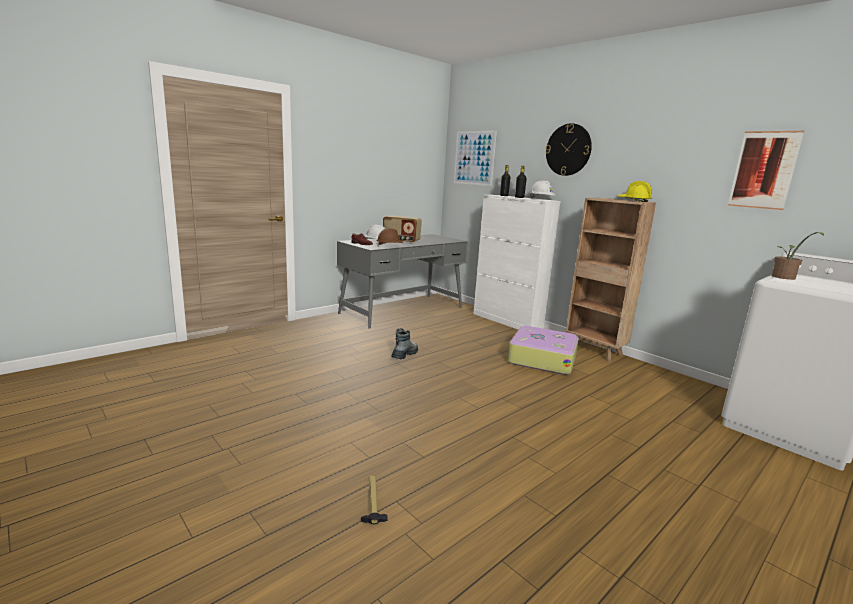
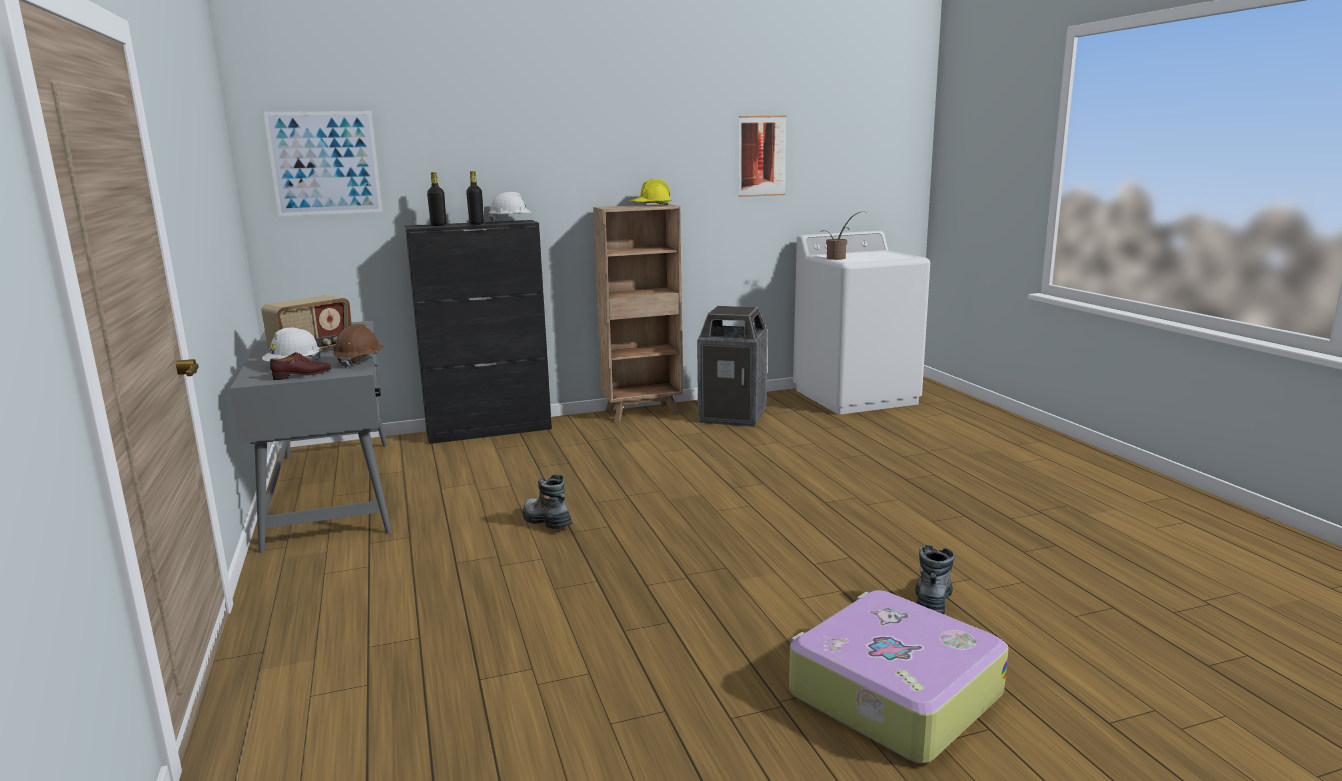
camera: 65 degrees left, 0 degrees up
hammer [361,476,387,524] -> boot [915,545,955,614]
white cabinet [473,195,561,330] -> black cabinet [405,220,552,444]
suitcase [508,326,579,375] -> suitcase moved to [789,590,1008,764]
wall clock [545,123,592,176] -> none
none -> trash can [697,306,768,427]

